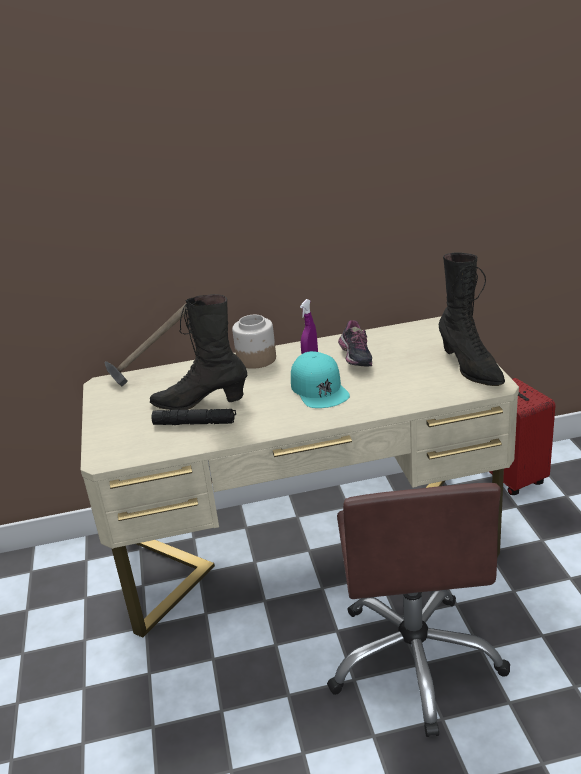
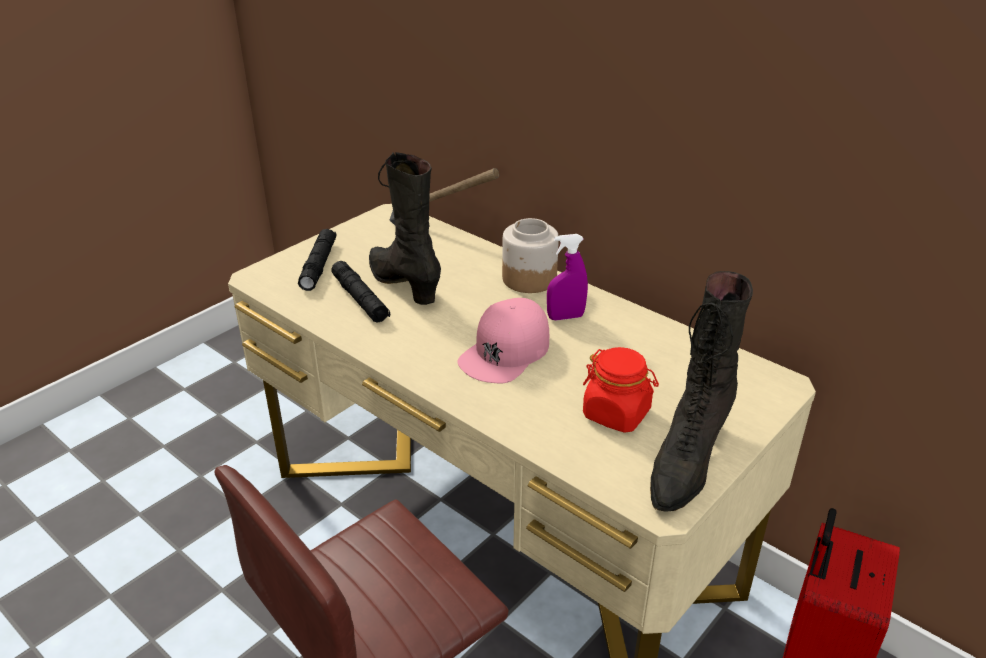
camera: 50 degrees right, 5 degrees up
turquoise cap [291,351,350,408] -> pink cap [457,298,549,383]
shoe [338,320,372,367] -> none
none -> black flashlight [298,229,336,291]
none -> red jar [583,347,659,433]

